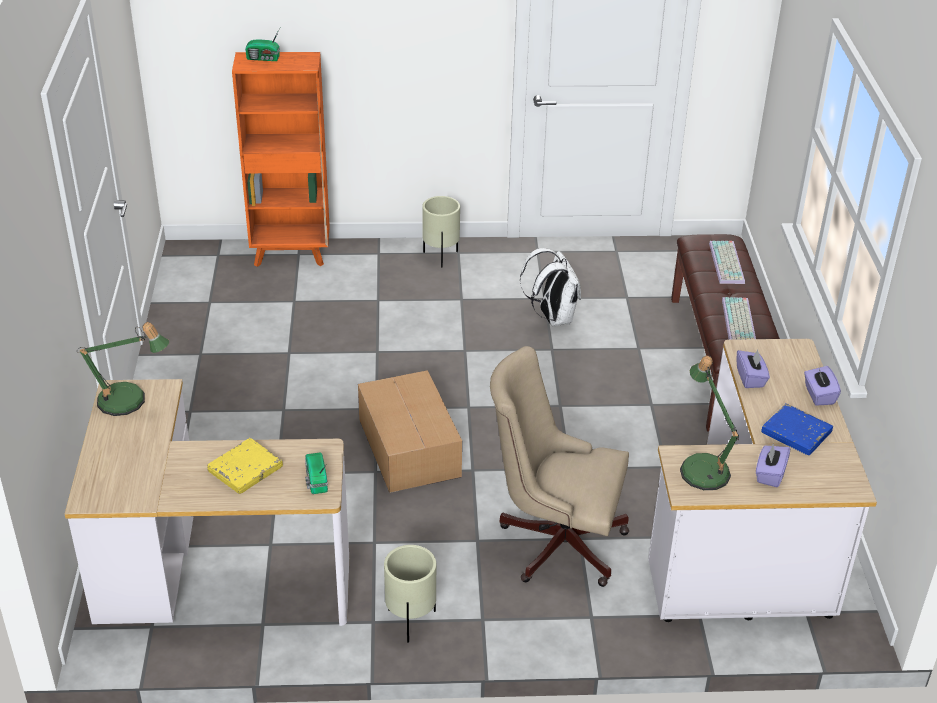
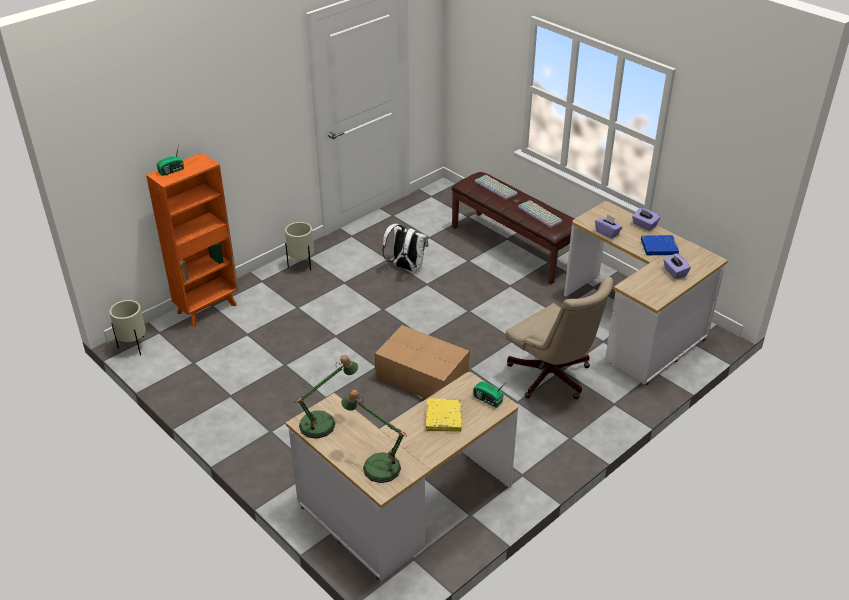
camera: 40 degrees left, 0 degrees up
beige planter [384,545,436,643] -> beige planter moved to [109,300,146,356]
beige office chair [490,346,629,587] -> beige office chair turned 105 degrees counterclockwise [506,276,613,399]
table lamp [680,356,739,490] -> table lamp moved to [341,389,407,483]

